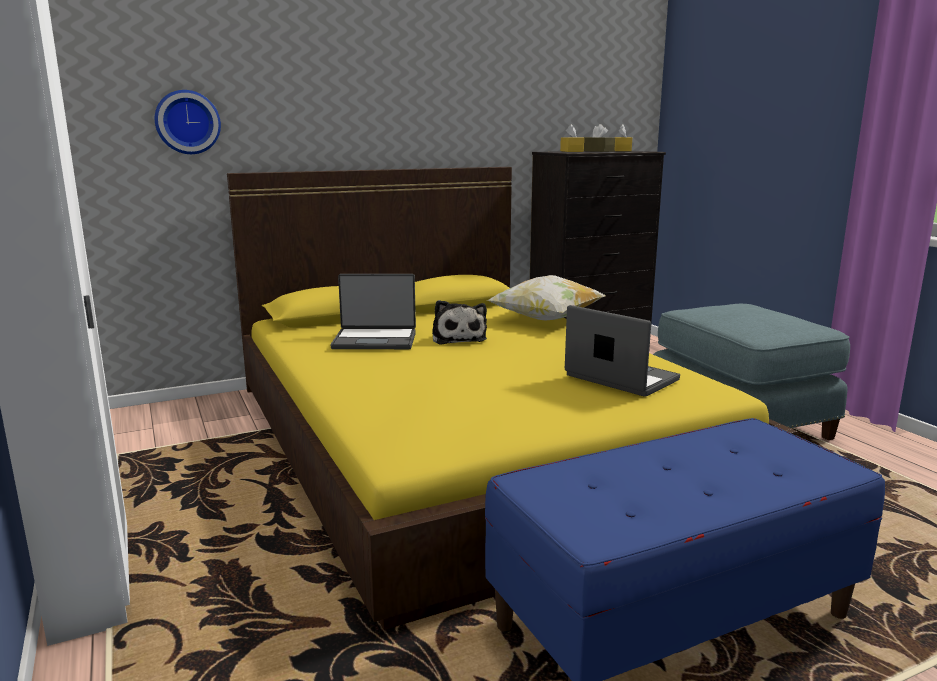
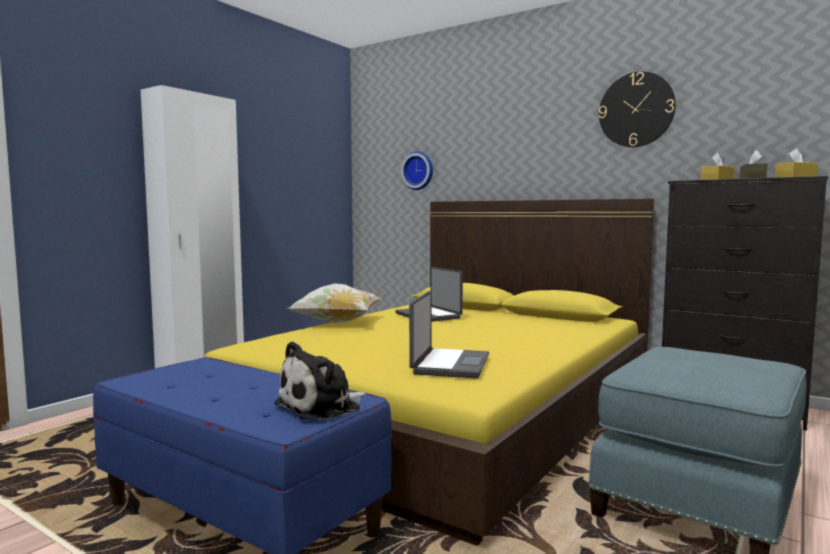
camera: 60 degrees right, 10 degrees down
plush toy [432,300,487,345] -> plush toy moved to [274,341,366,420]
pillow [488,275,605,320] -> pillow moved to [286,284,381,323]
none -> wall clock [599,71,676,147]

